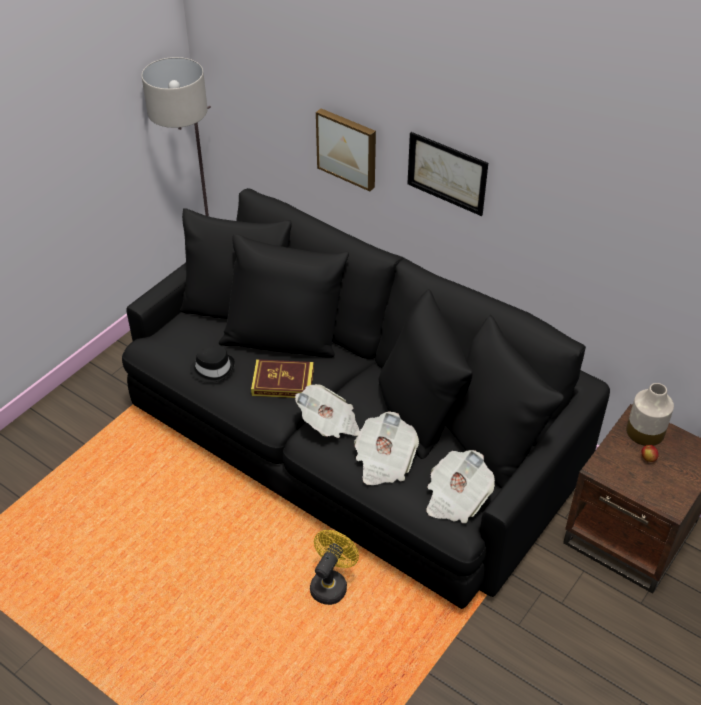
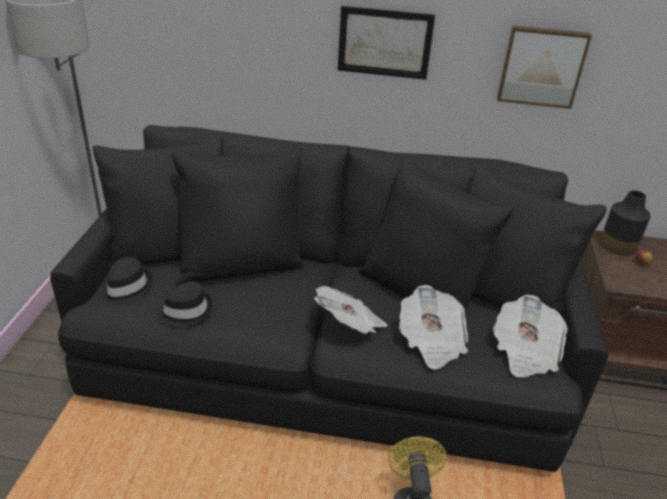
camera: 30 degrees left, 10 degrees down
book [251,359,314,398] -> none
picture [316,108,376,191] -> picture moved to [497,26,592,109]
beige vase [626,383,674,446] -> black vase [600,190,651,255]
none -> black hat [101,257,152,305]

